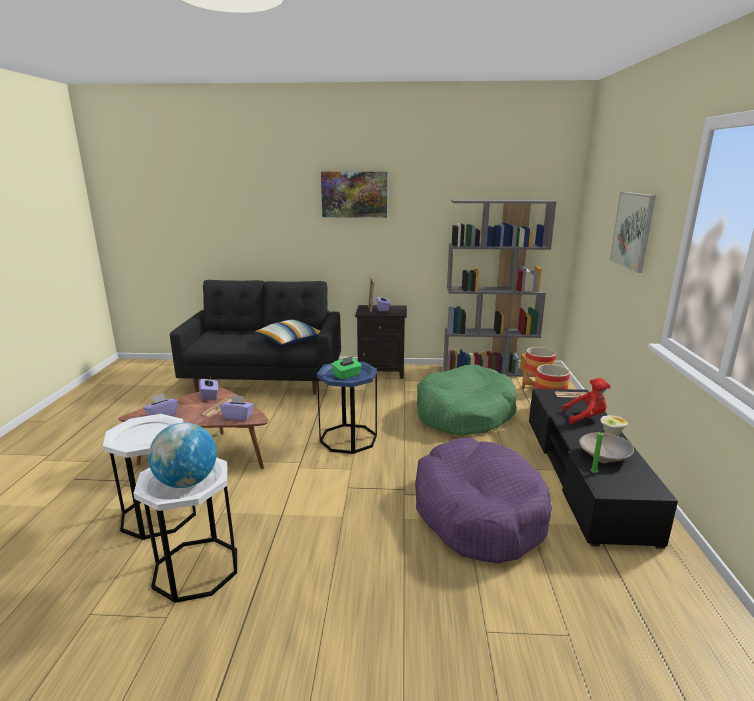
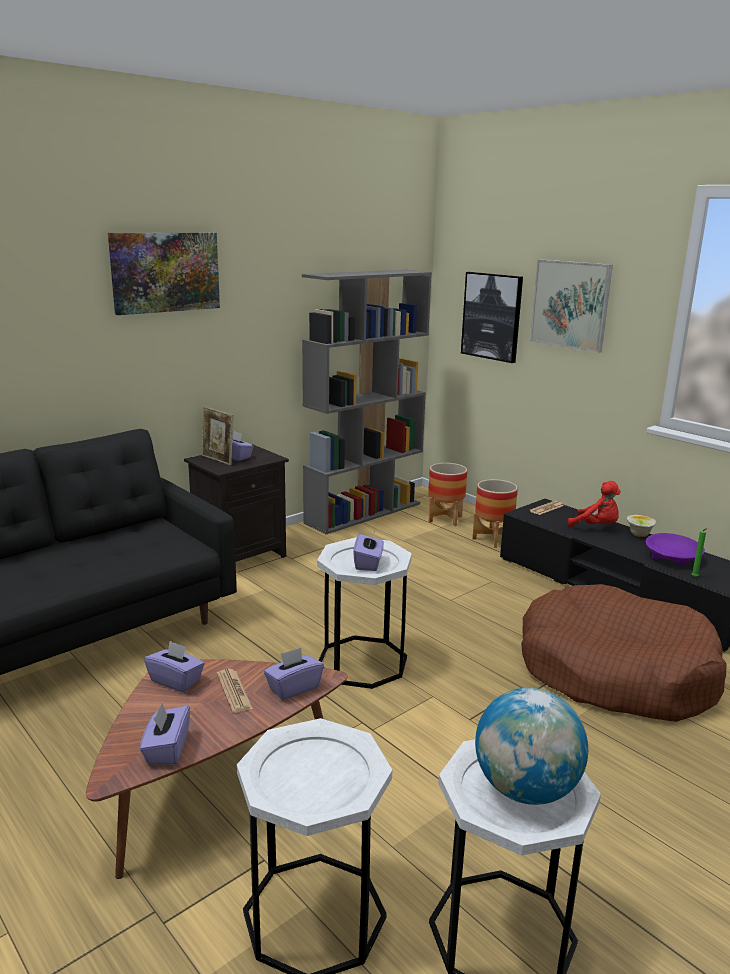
camera: 45 degrees left, 0 degrees up
pillow [254,320,320,346] -> none
blue side table [317,362,377,454] -> white side table [317,537,412,689]
green tissue box [331,356,362,380] -> purple tissue box [353,534,384,571]
purple dog bed [415,438,552,564] -> brown dog bed [521,584,727,722]
green dog bed [417,365,517,435] -> none
red plush toy [562,378,610,424] -> red plush toy turned 75 degrees clockwise [568,481,621,527]
beige bowl [579,432,634,463] -> purple bowl [646,533,705,565]
none -> picture [461,272,523,363]

